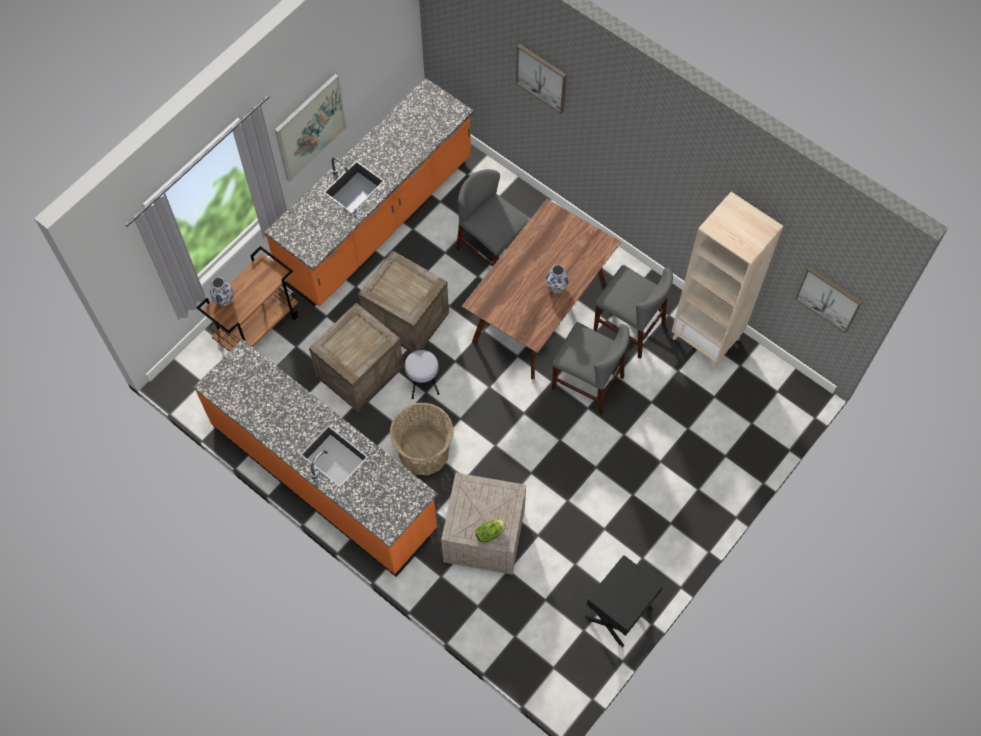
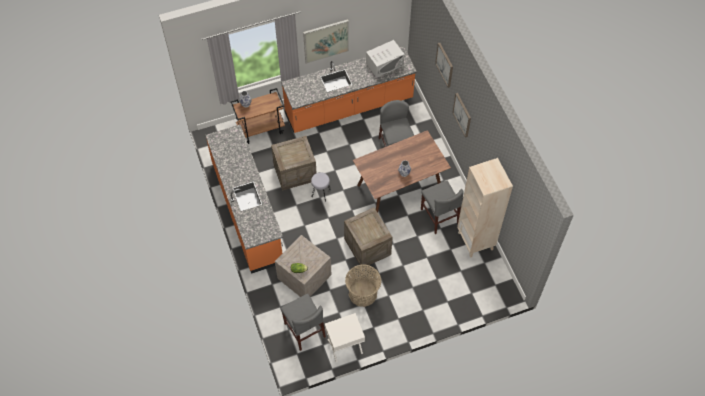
camera: 30 degrees right, 5 degrees down
crate [358,250,449,352] -> crate moved to [344,208,393,265]
basket [390,402,454,476] -> basket moved to [345,264,381,307]
grey chair [552,322,629,415] -> grey chair moved to [281,294,326,351]
black nightstand [585,555,663,647] -> white nightstand [325,313,365,363]
picture [795,267,863,333] -> picture moved to [452,93,471,138]
none -> white microwave [366,40,405,78]

